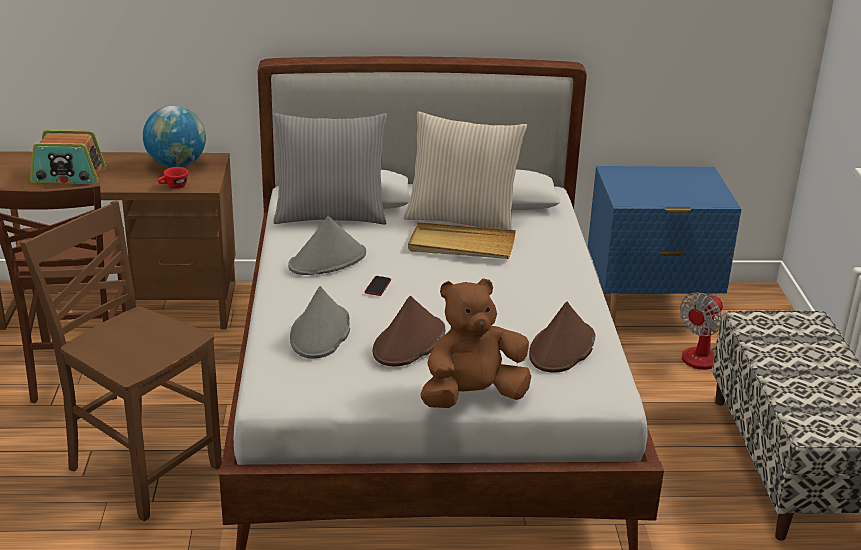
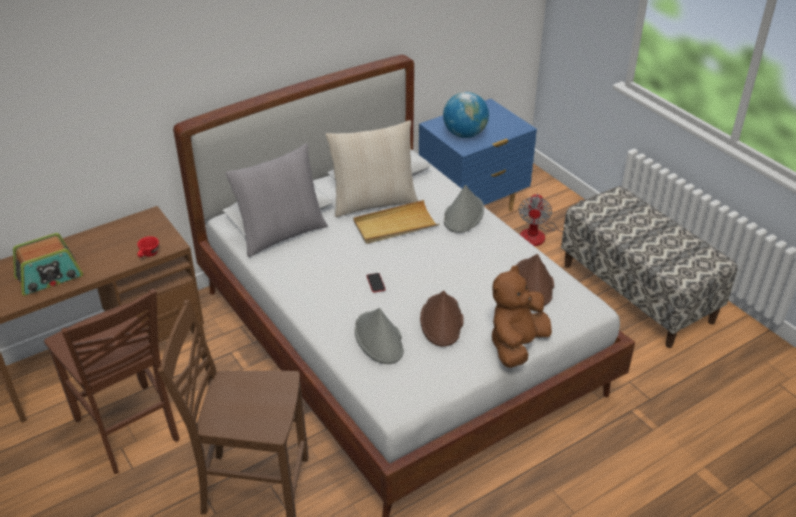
camera: 30 degrees left, 10 degrees up
globe [143,105,206,167] -> globe moved to [443,92,489,138]
grey hat [288,216,366,275] -> grey hat moved to [444,185,484,233]

